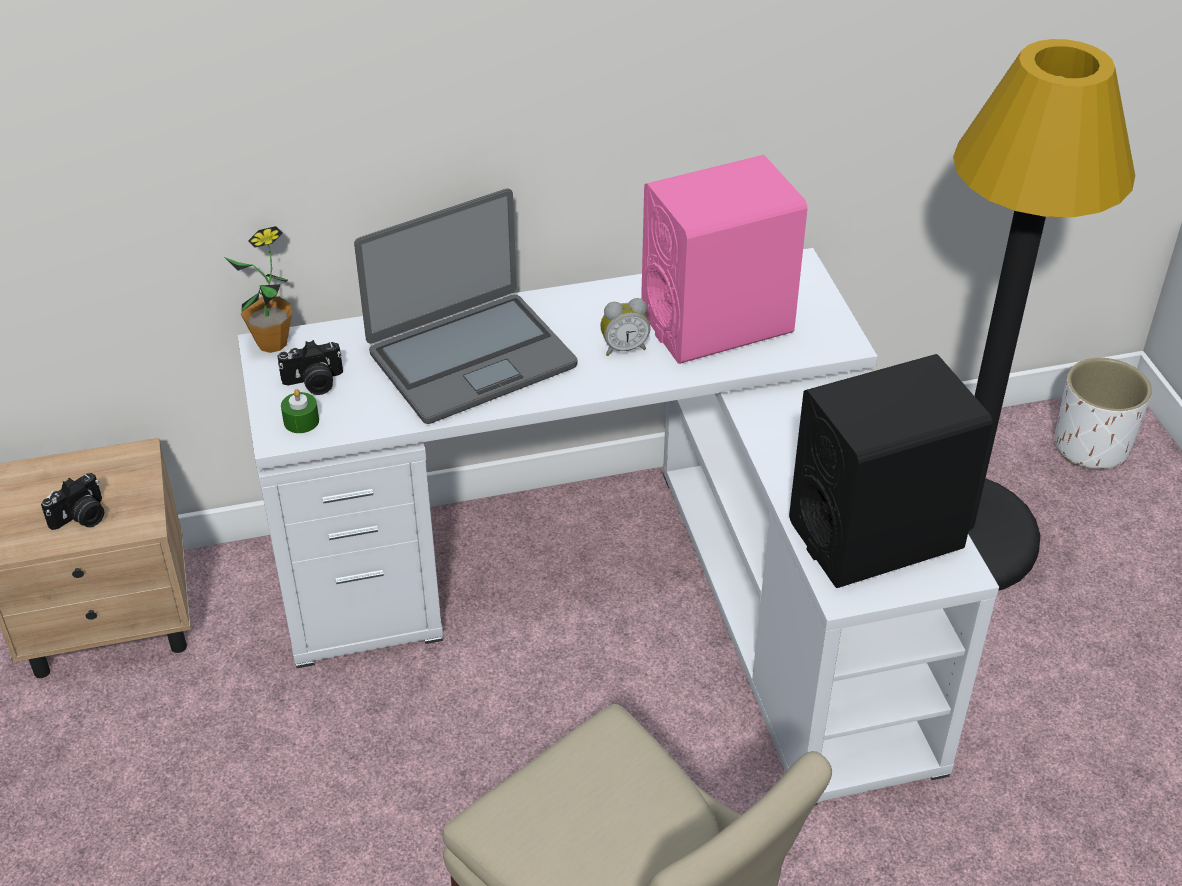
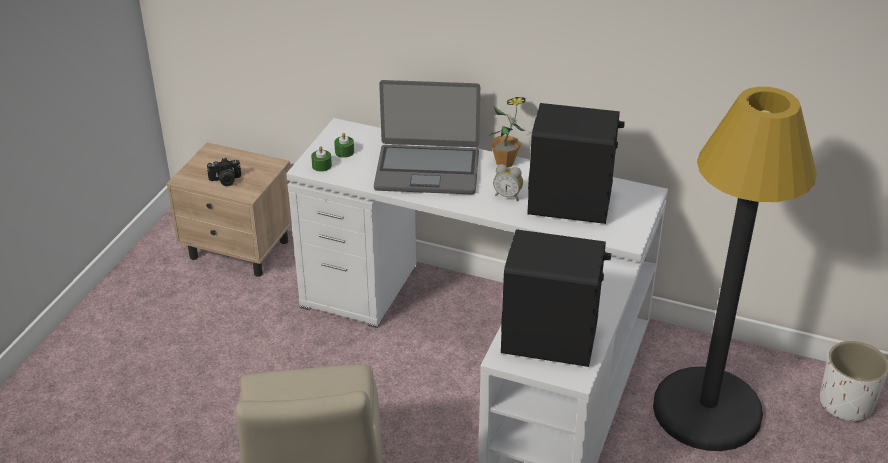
camera: 35 degrees right, 5 degrees down
potted plant [224,226,292,353] -> potted plant moved to [489,97,526,168]
camera [278,340,343,395] -> green candle [334,133,354,158]
pink speaker [641,155,808,364] -> black speaker [527,103,625,224]

